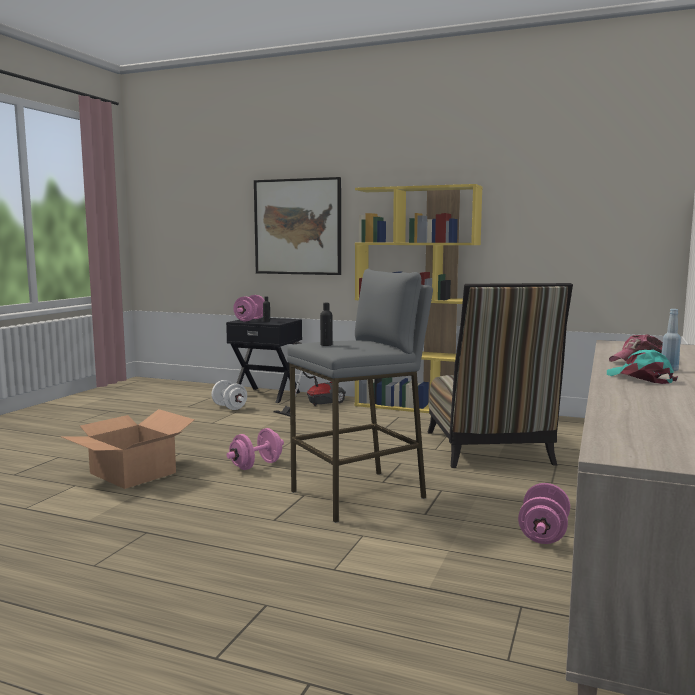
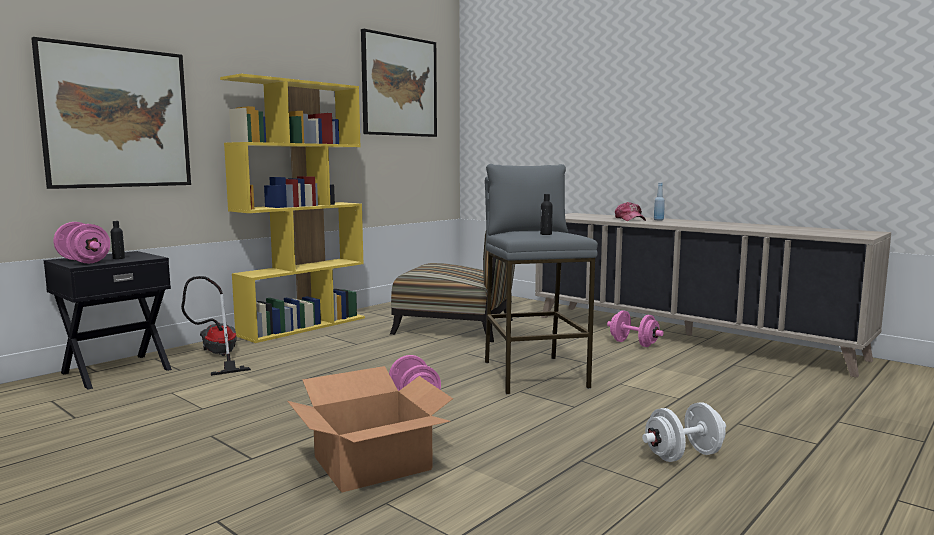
camera: 70 degrees left, 0 degrees up
white dumbbell [211,380,247,410] -> white dumbbell moved to [642,402,726,462]
turquoise cap [607,350,678,384] -> none
none -> picture [361,29,437,137]

